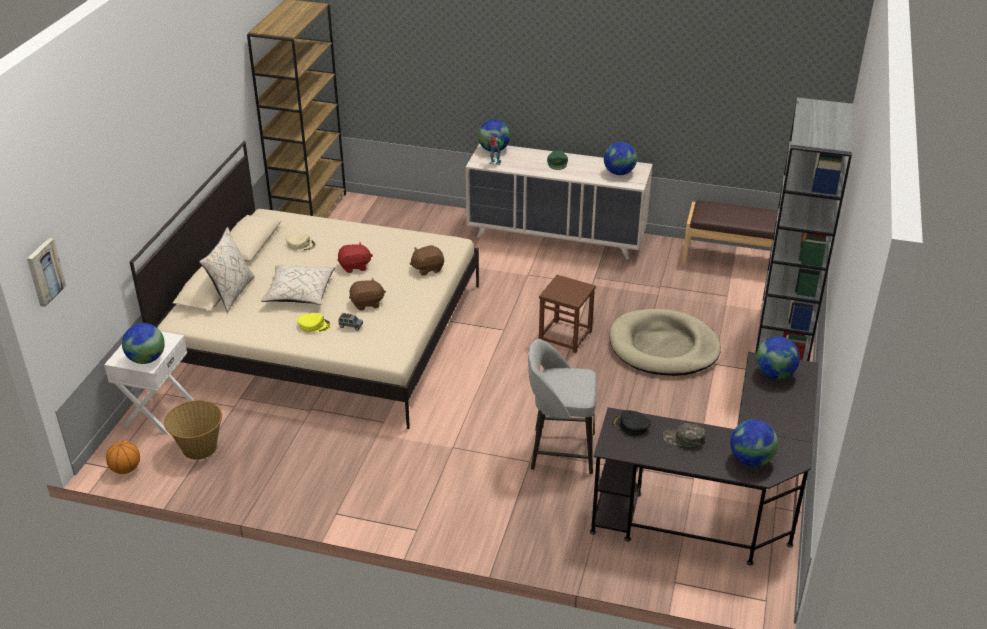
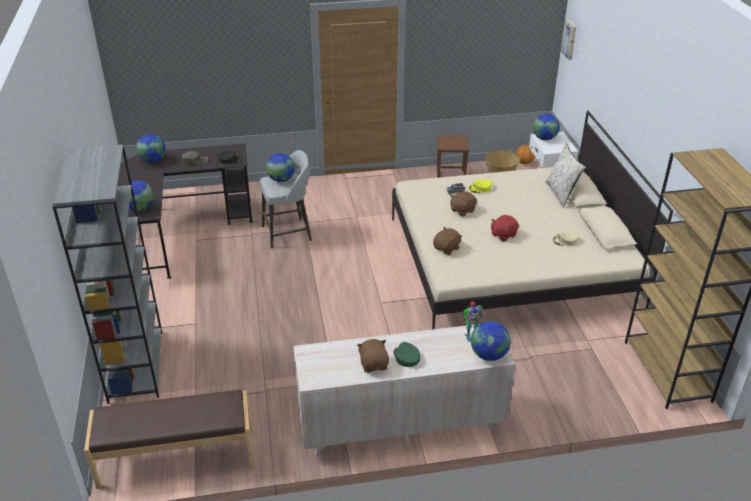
camera: 155 degrees right, 0 degrees up
beige pillow [261,265,335,305] -> none
brown stool [539,275,596,353] -> brown stool moved to [436,135,469,178]
globe [604,142,637,175] -> globe moved to [266,153,295,182]
beige dog bed [610,309,721,376] -> none
none -> brown plush toy [357,339,389,373]

